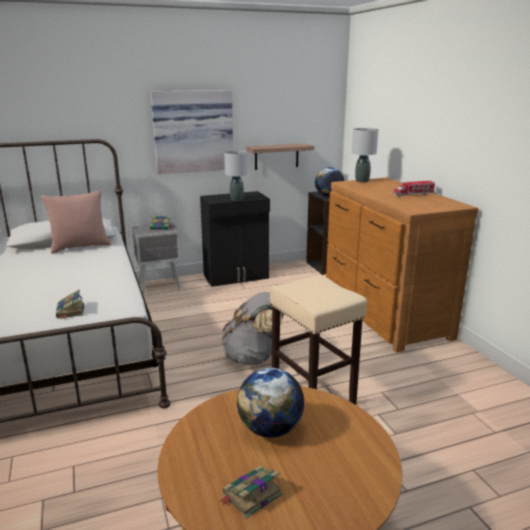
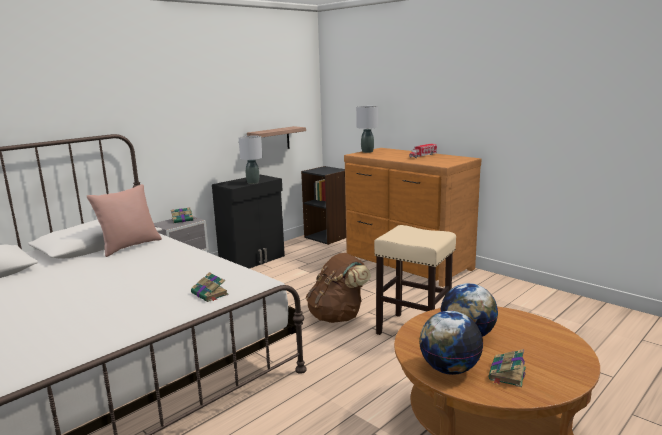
camera: 25 degrees left, 5 degrees down
picture [151,90,233,174] -> none
grey backpack [222,292,284,365] -> brown backpack [306,253,371,323]
globe [315,167,344,197] -> globe moved to [419,311,483,375]

